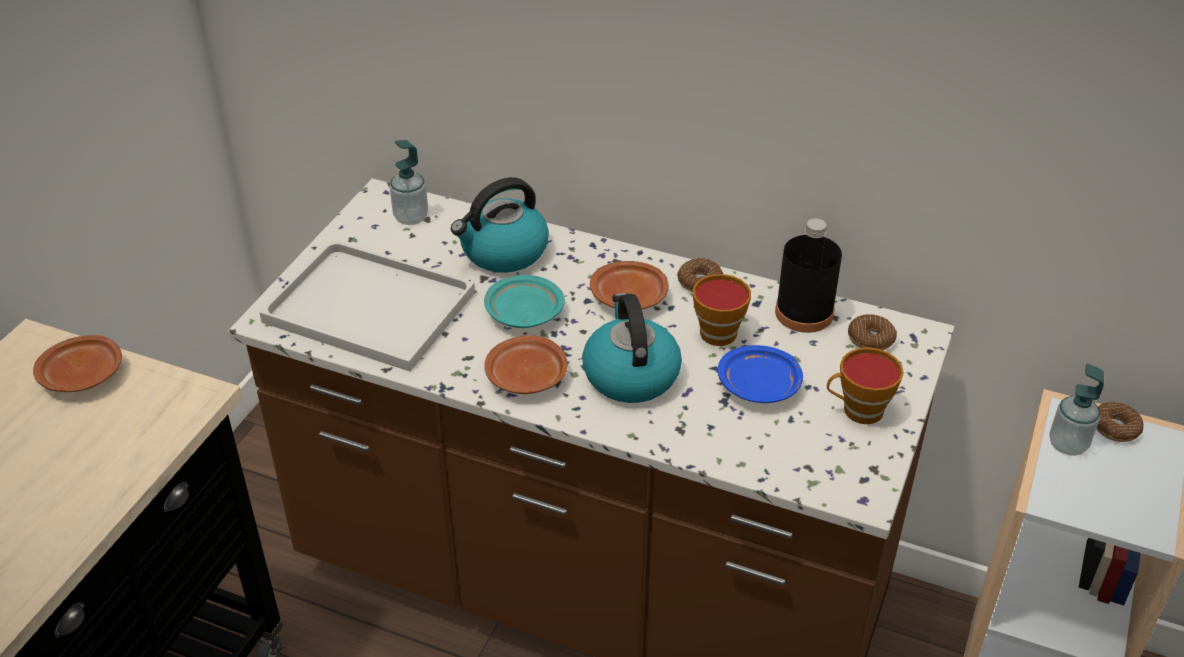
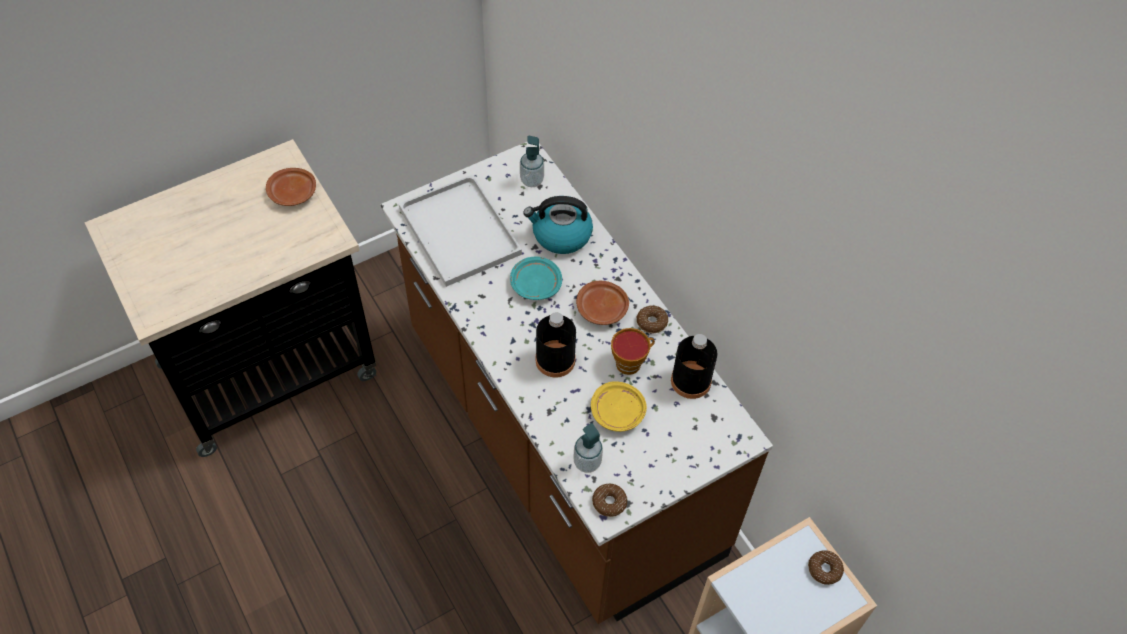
camera: 35 degrees right, 15 degrees up
brown plate [484,336,568,394] -> none
kettle [582,293,682,403] -> black bottle [536,312,576,378]
blue plate [718,345,803,403] -> yellow plate [591,381,647,432]
cup [827,347,904,424] -> none
donut [848,314,897,350] -> donut moved to [592,484,627,517]
soap dispenser [1049,364,1104,456] -> soap dispenser moved to [574,423,603,473]

